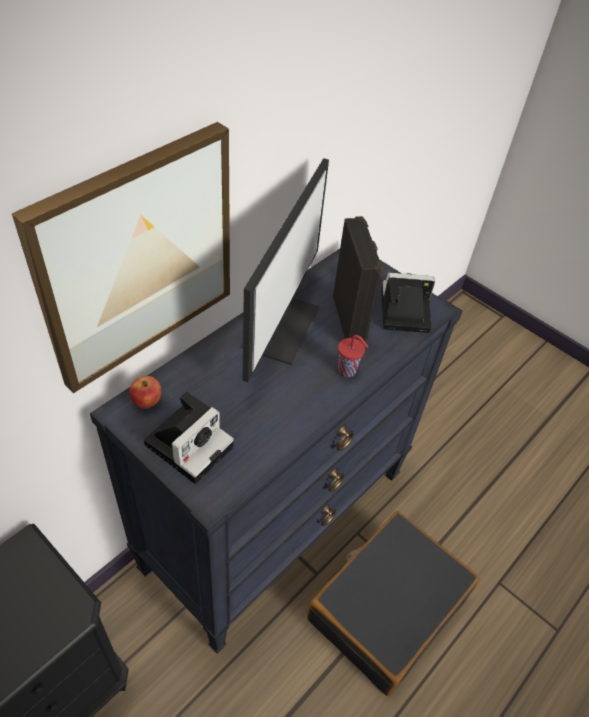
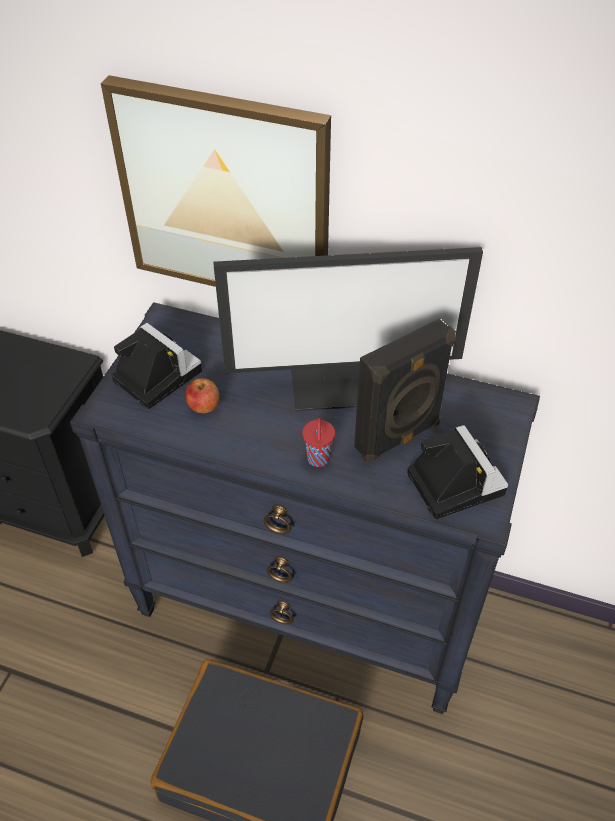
camera: 70 degrees right, 0 degrees up
apple [129,376,162,409] -> apple moved to [185,378,219,413]
camera [144,392,234,484] -> camera turned 150 degrees counterclockwise [112,323,202,409]

